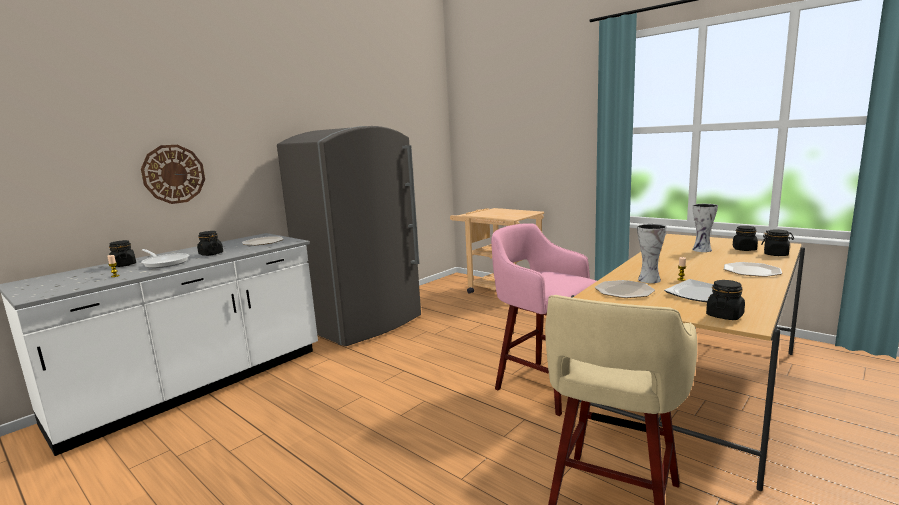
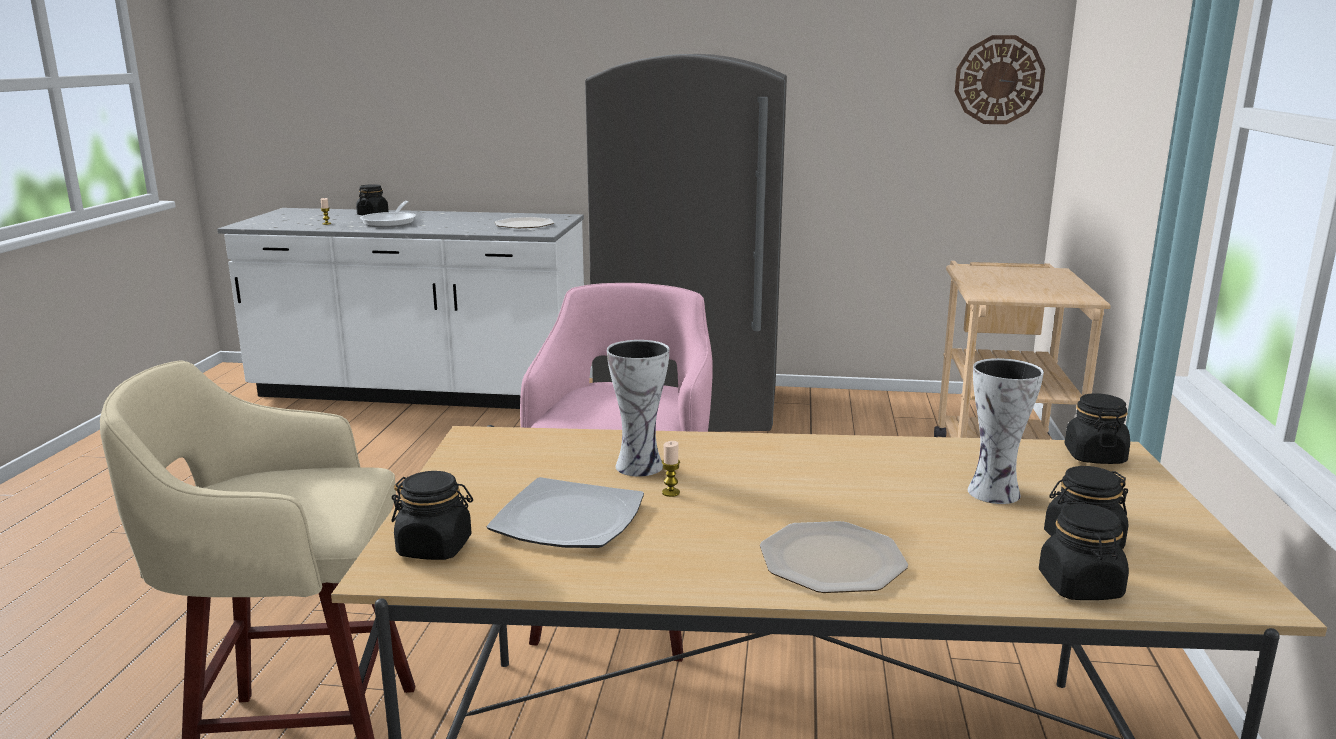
camera: 55 degrees right, 5 degrees up
wall clock [141,145,205,204] -> wall clock moved to [955,35,1045,124]
black jar [197,231,223,256] -> black jar moved to [1065,393,1130,464]
plate [595,280,655,298] -> none

